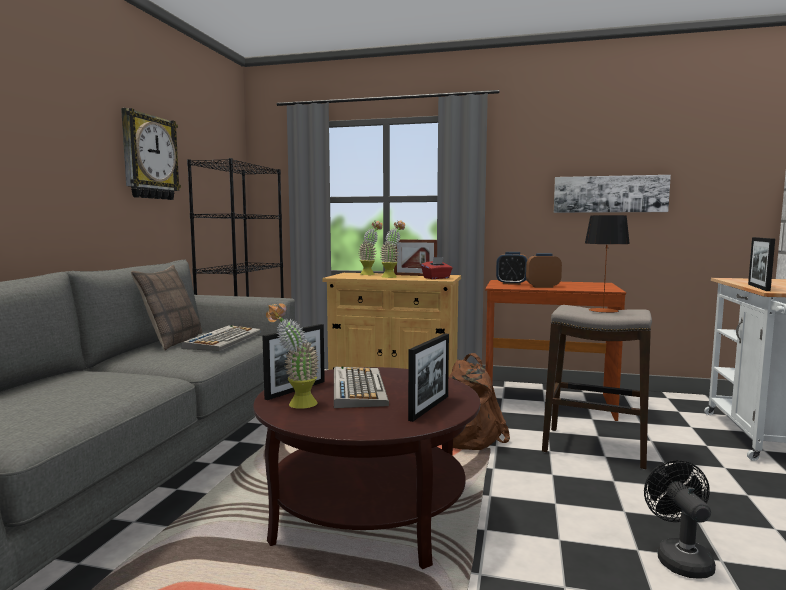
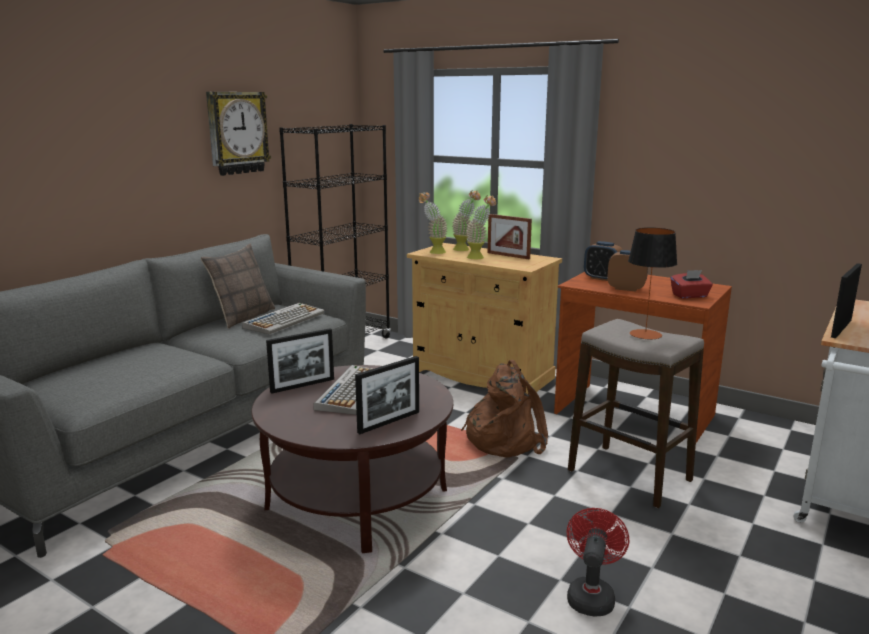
camera: 20 degrees right, 10 degrees up
potted plant [266,303,319,409] -> potted plant moved to [419,192,448,254]
red tissue box [421,257,452,279] -> red tissue box moved to [671,270,713,299]
picture [554,175,671,213] -> none
black fan [644,460,716,579] -> red fan [567,508,629,617]

